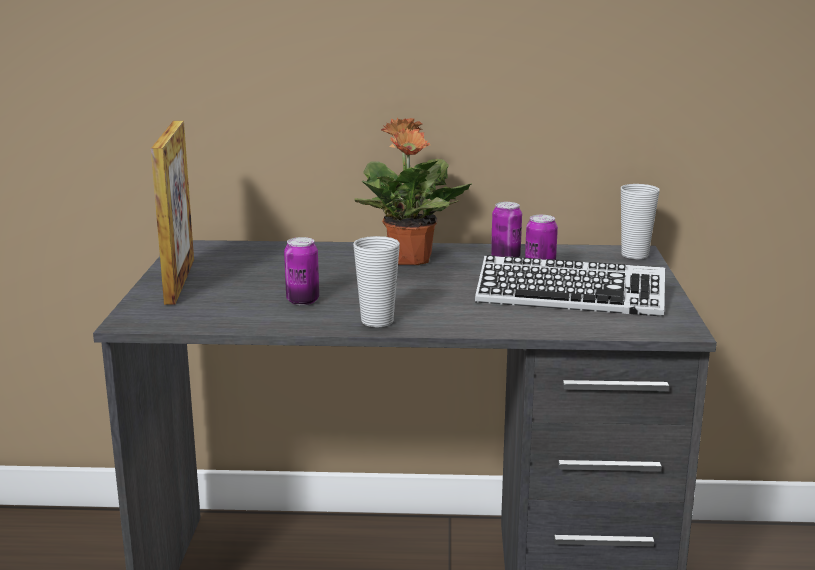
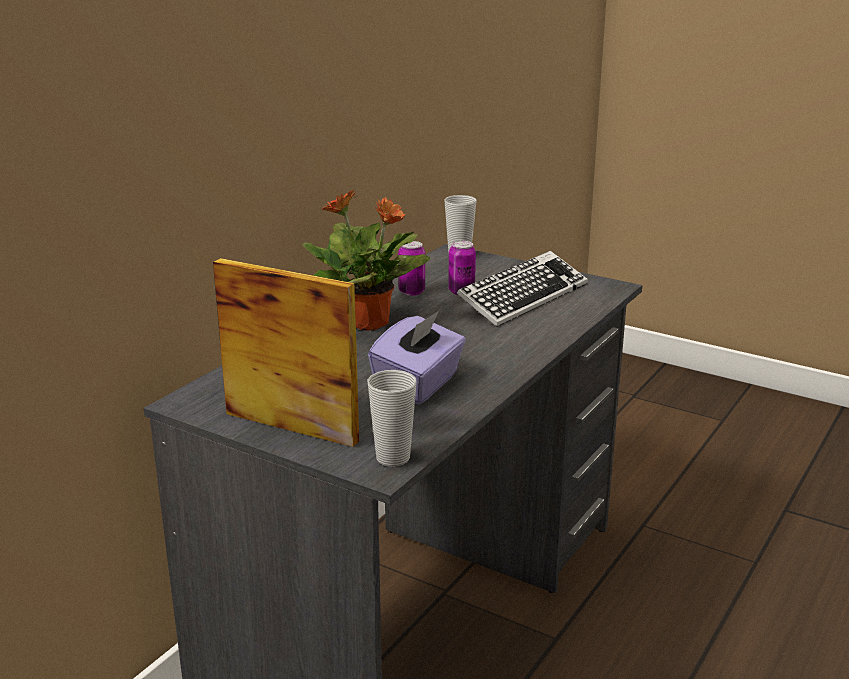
camera: 60 degrees left, 5 degrees up
can [284,237,319,305] -> purple tissue box [368,311,466,404]
cup [353,236,400,327] -> cup moved to [367,370,417,467]

